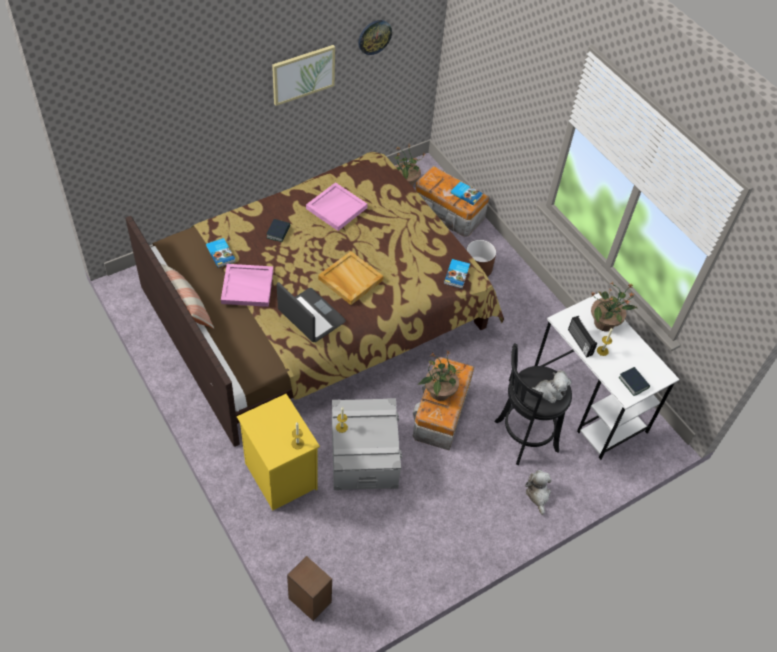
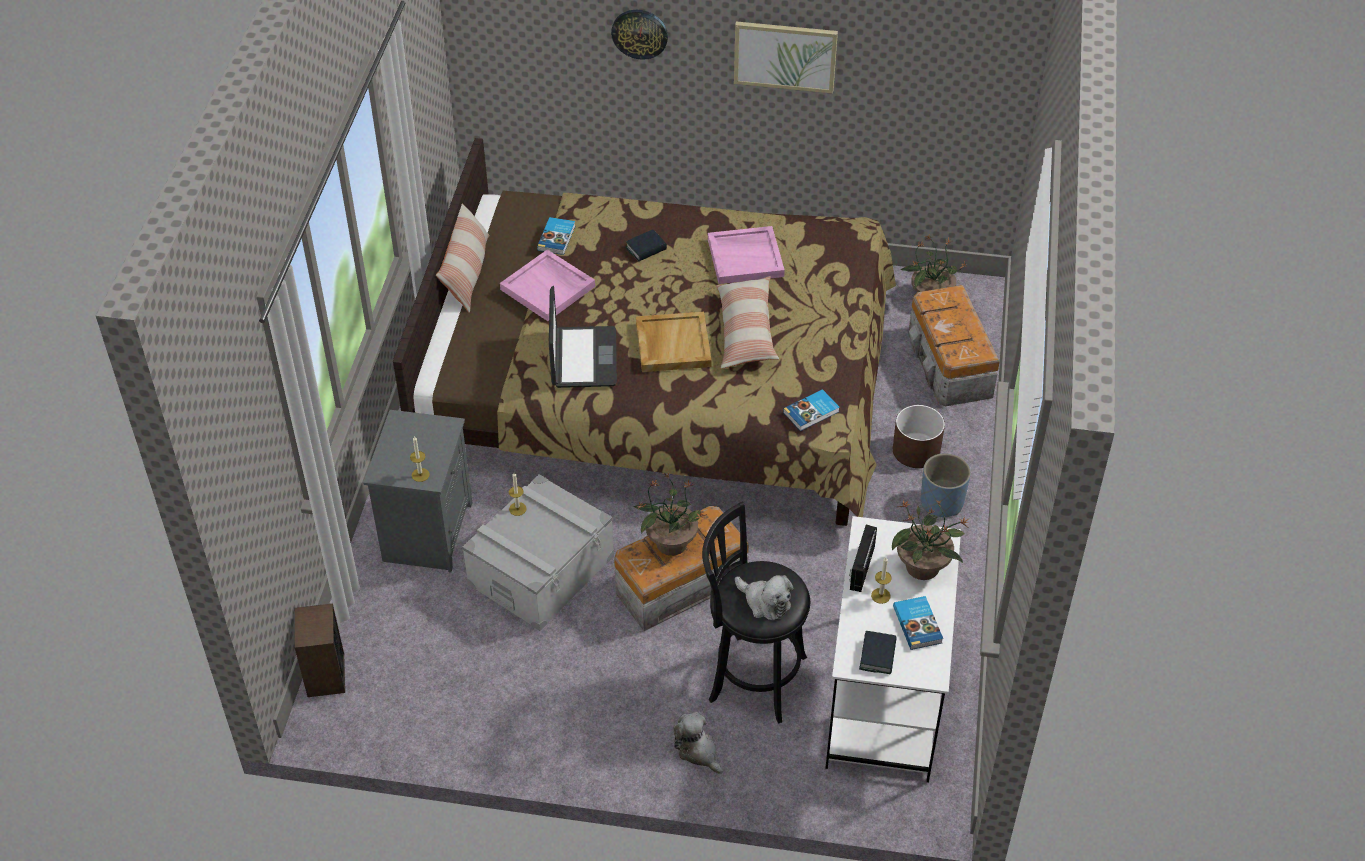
camera: 45 degrees right, 5 degrees down
yellow nightstand [237,394,320,511] -> grey nightstand [363,410,472,573]
wall clock [358,20,392,55] -> wall clock moved to [611,10,668,60]
book [451,181,483,205] -> book moved to [893,596,943,650]
plush toy [525,470,551,515] -> plush toy turned 75 degrees counterclockwise [673,712,723,774]
none -> pillow [716,276,779,369]
none -> blue planter [921,453,971,517]

